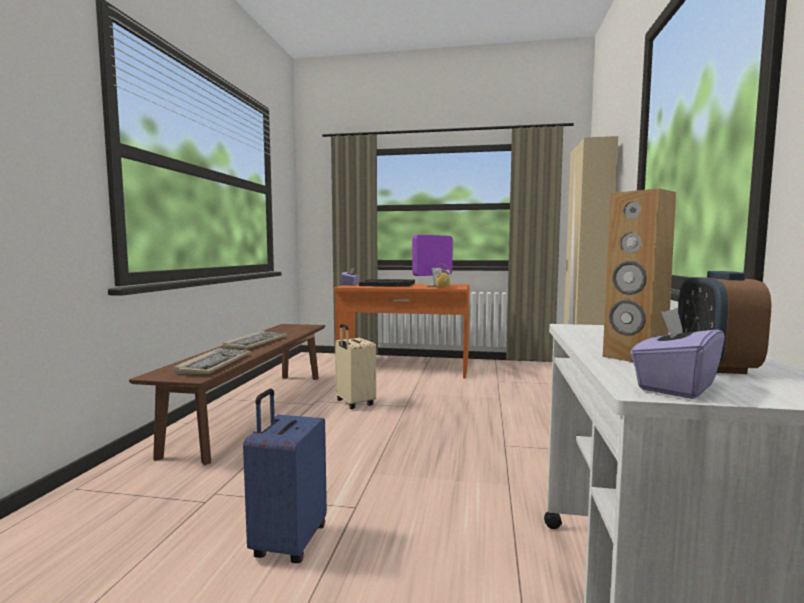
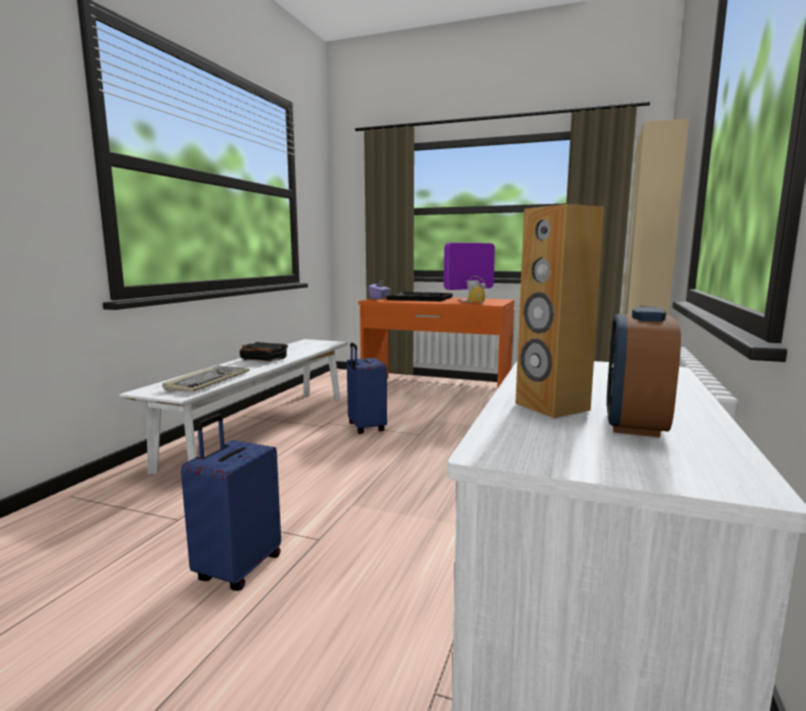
camera: 10 degrees right, 5 degrees up
brown bench [129,324,325,465] -> white bench [119,339,348,475]
keyboard [223,331,287,349] -> black book [240,342,288,362]
beige suitcase [335,324,376,409] -> blue suitcase [347,343,387,434]
purple tissue box [630,307,725,399] -> none

